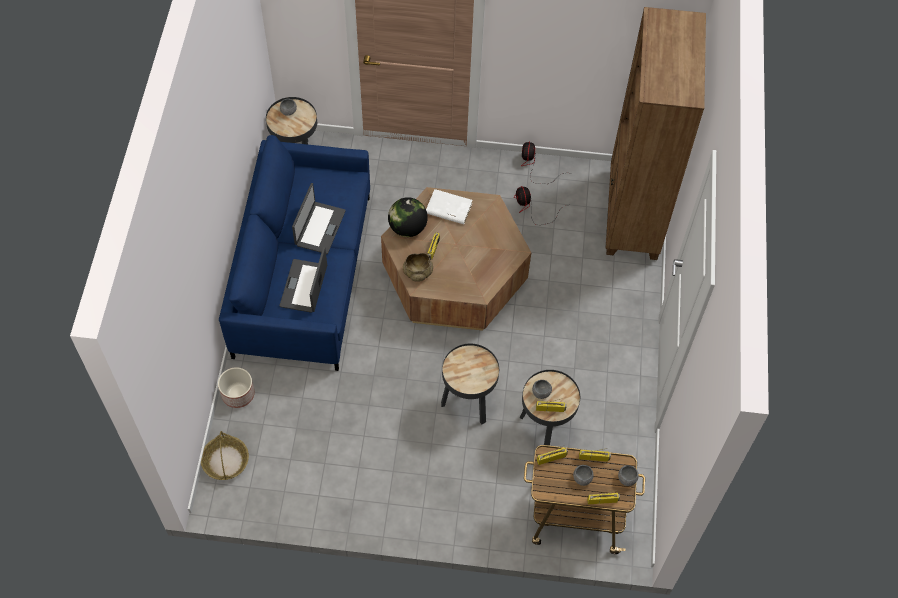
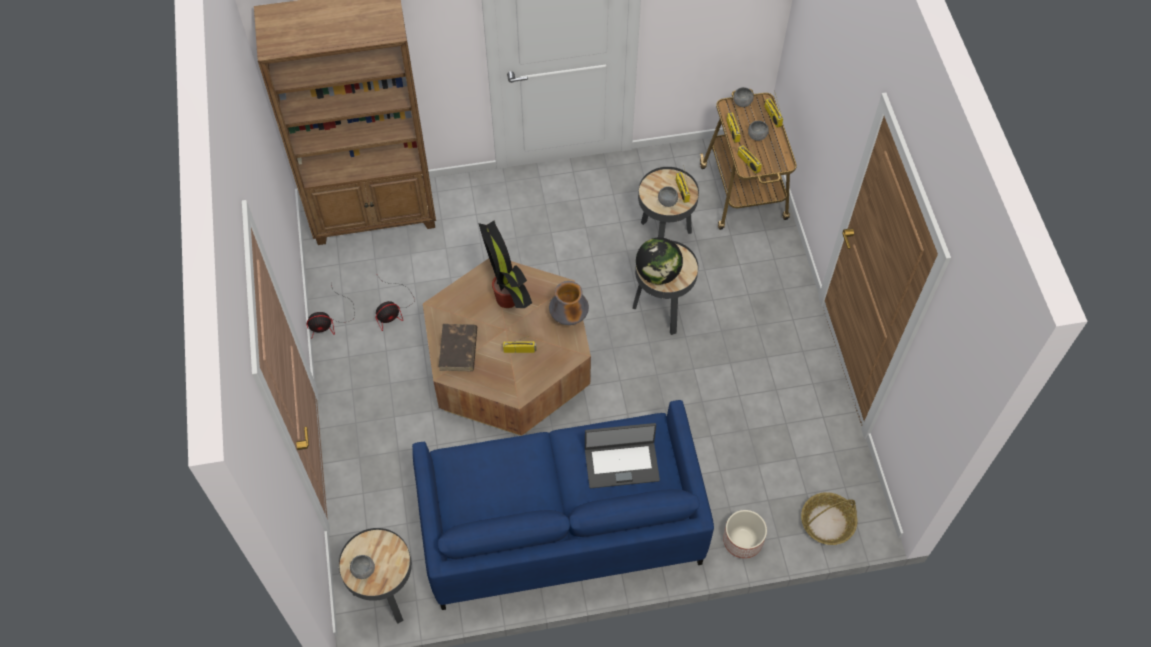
camera: 105 degrees left, 0 degrees up
laptop [292,183,346,254] -> none
globe [388,197,428,237] -> globe moved to [636,237,683,284]
beige bowl [403,253,433,282] -> none
white book [426,189,473,224] -> brown book [439,324,477,371]
none -> potted plant [478,220,532,308]
none -> vase [549,281,589,325]

